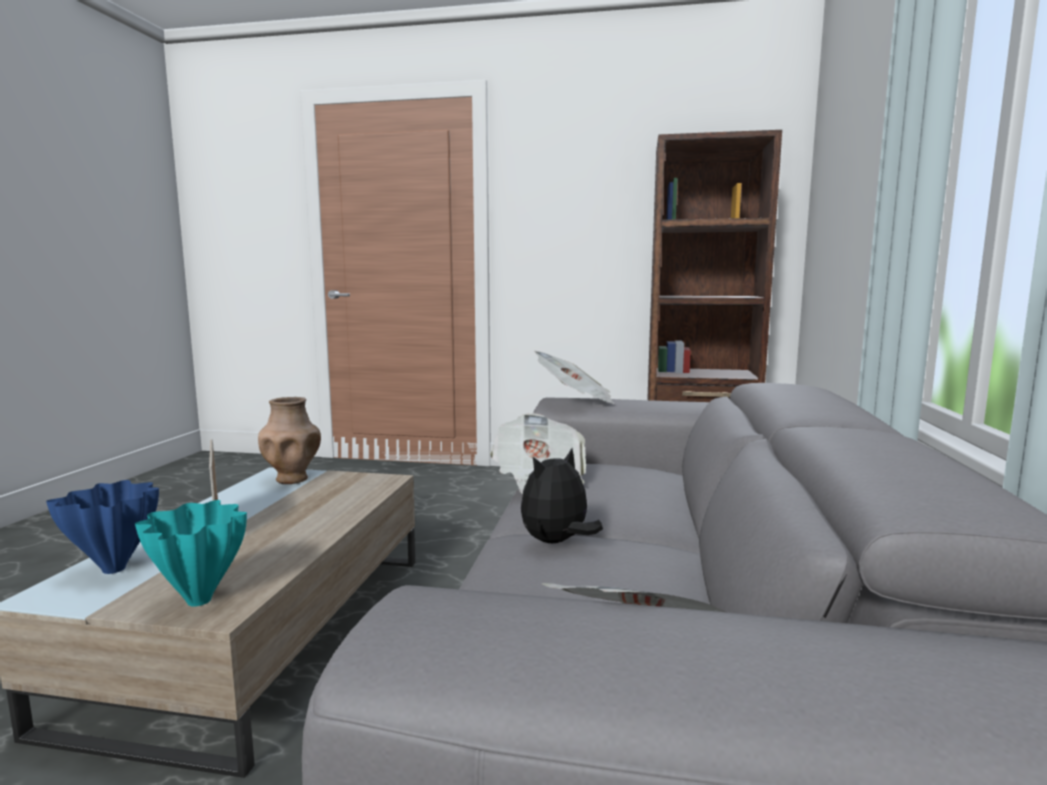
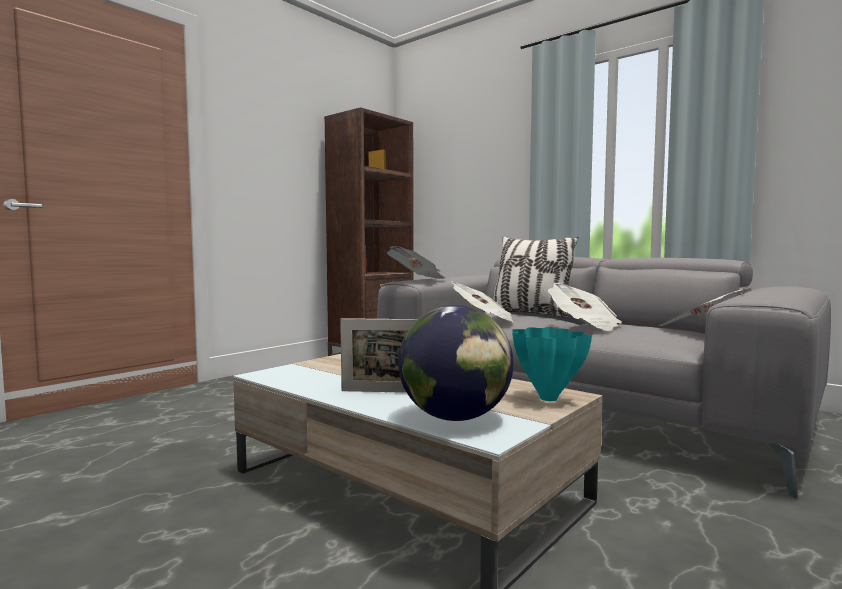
camera: 60 degrees left, 5 degrees down
blue vase [46,480,159,574] -> globe [398,305,514,421]
brown vase [258,397,321,484] -> none
plush toy [521,448,603,543] -> newspaper [548,283,622,331]
none -> pillow [490,237,579,317]

